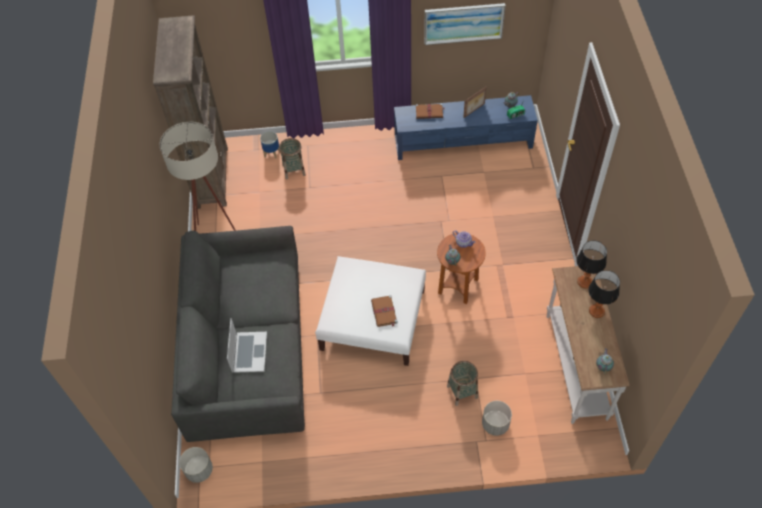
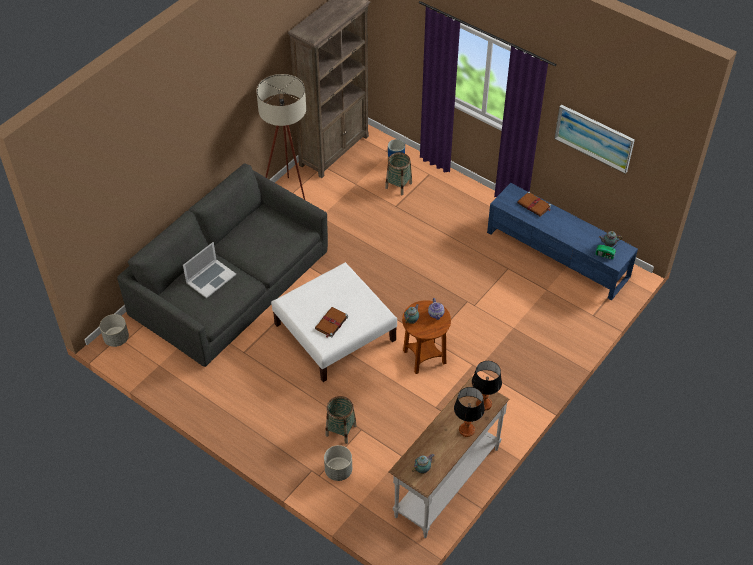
camera: 40 degrees right, 5 degrees down
picture frame [463,87,486,118] -> none

